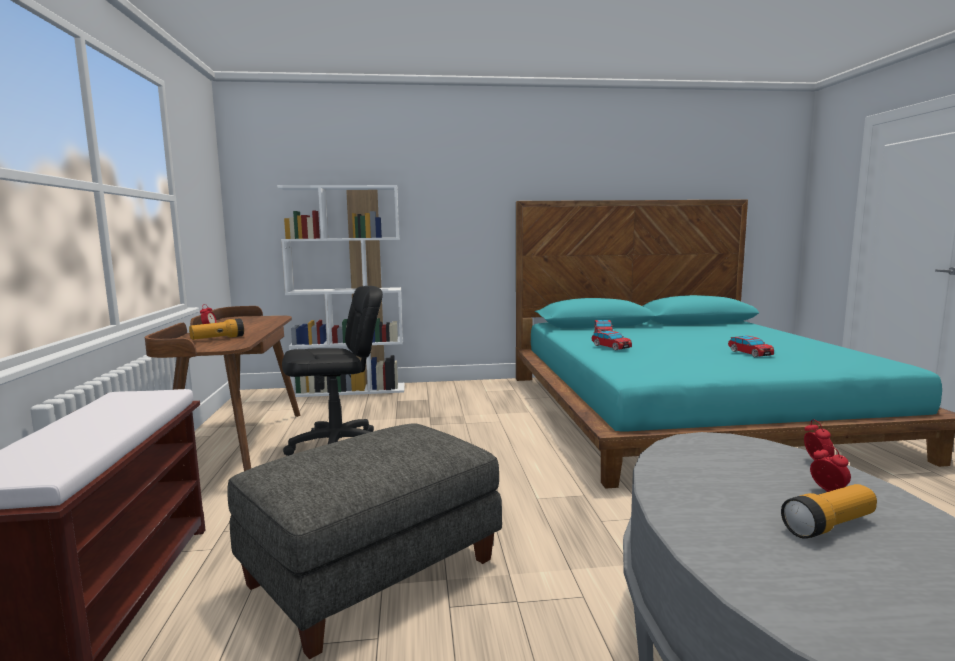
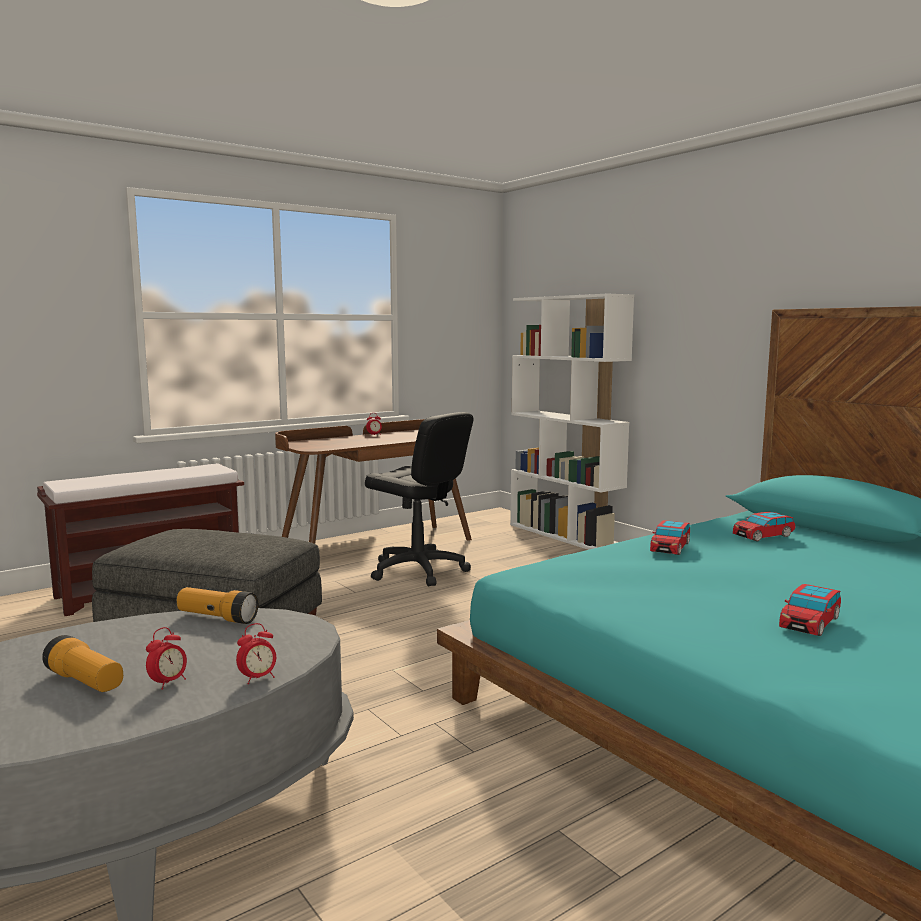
camera: 60 degrees right, 0 degrees up
flashlight [189,318,244,340] -> flashlight moved to [177,587,258,624]

